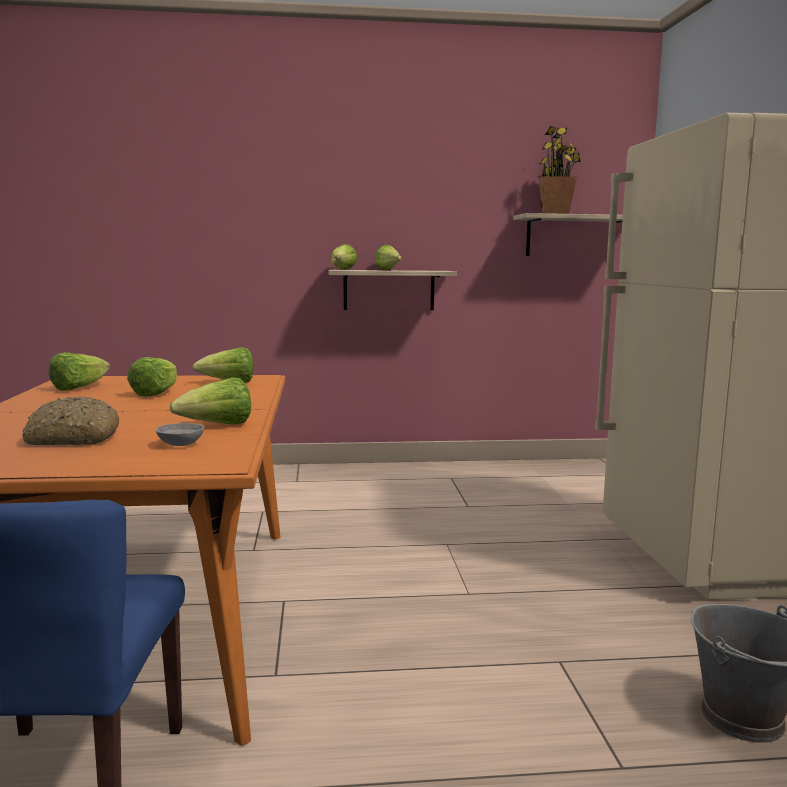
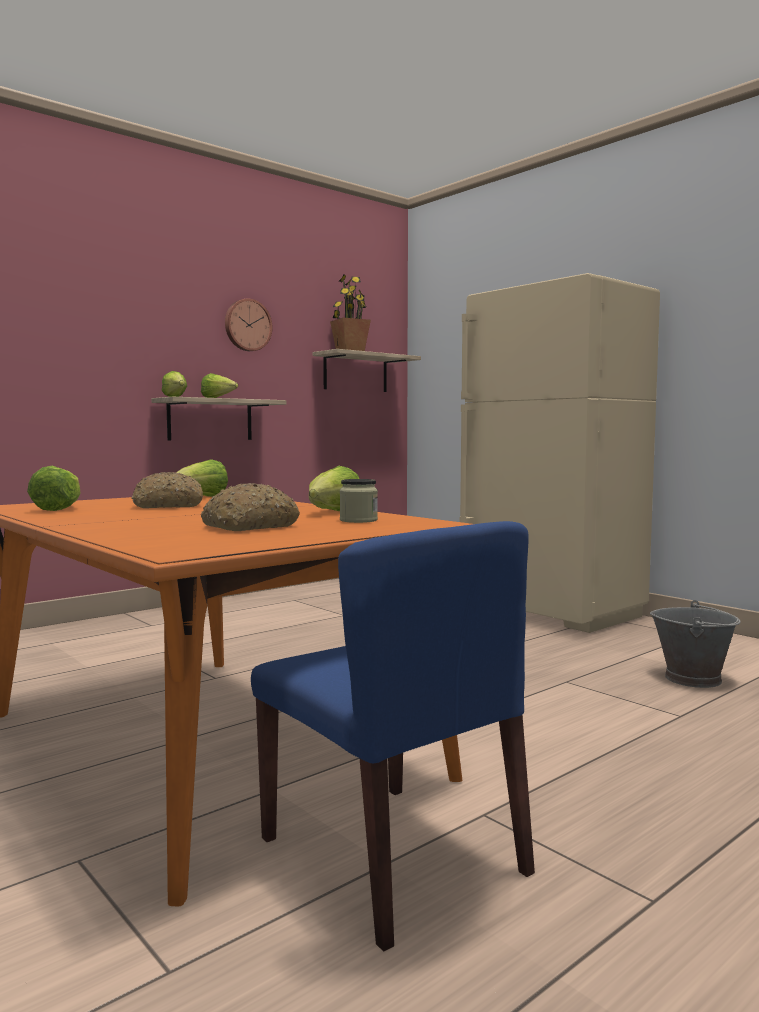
camera: 35 degrees left, 5 degrees down
lettuce [127,357,177,397] -> bread [132,472,203,508]
grey bowl [156,423,204,446] -> jar [340,479,378,523]
none -> wall clock [225,298,273,351]

